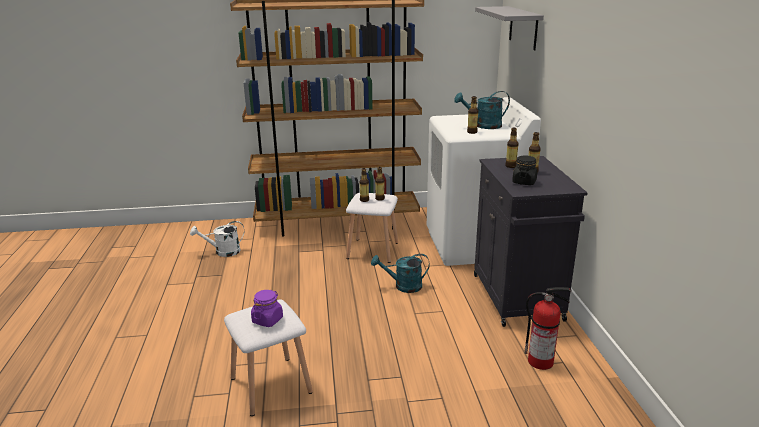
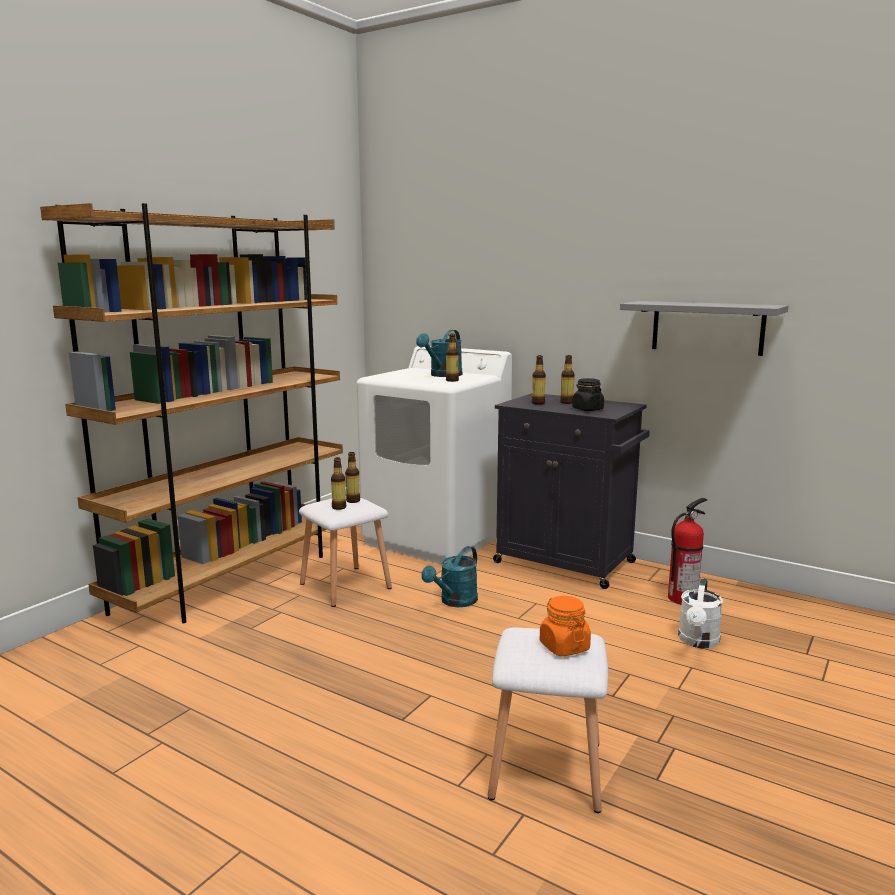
camera: 50 degrees left, 10 degrees down
white watering can [190,221,244,257] -> white watering can moved to [678,578,723,648]
purple jar [251,290,283,327] -> orange jar [540,596,591,656]
grey shelf [475,6,544,50] -> grey shelf moved to [620,301,788,356]

